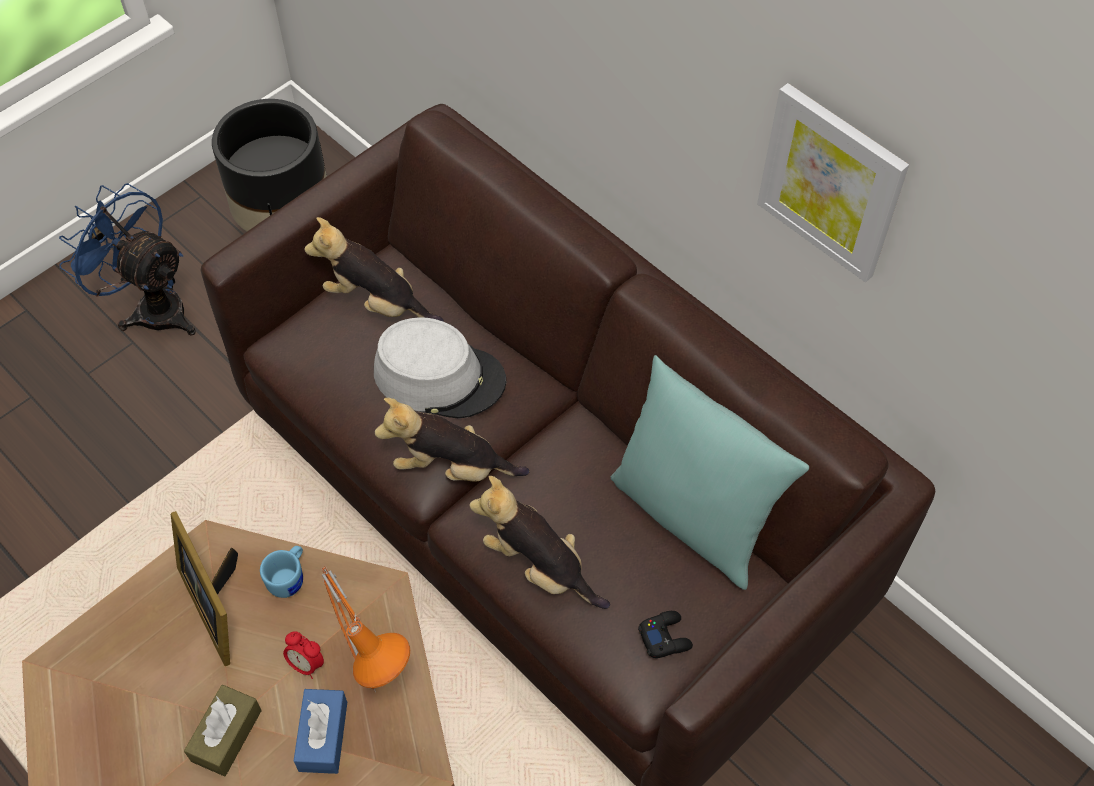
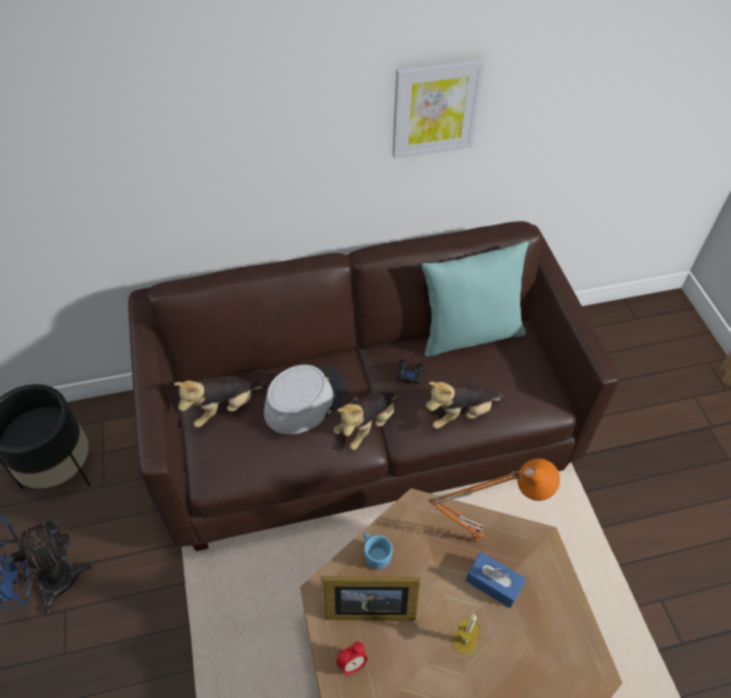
camera: 60 degrees left, 5 degrees down
brown tissue box [184,685,262,777] -> candle [452,614,480,654]
alarm clock [283,631,324,679] -> alarm clock moved to [336,642,367,676]
black game controller [638,611,693,658] -> black game controller moved to [398,360,425,384]

